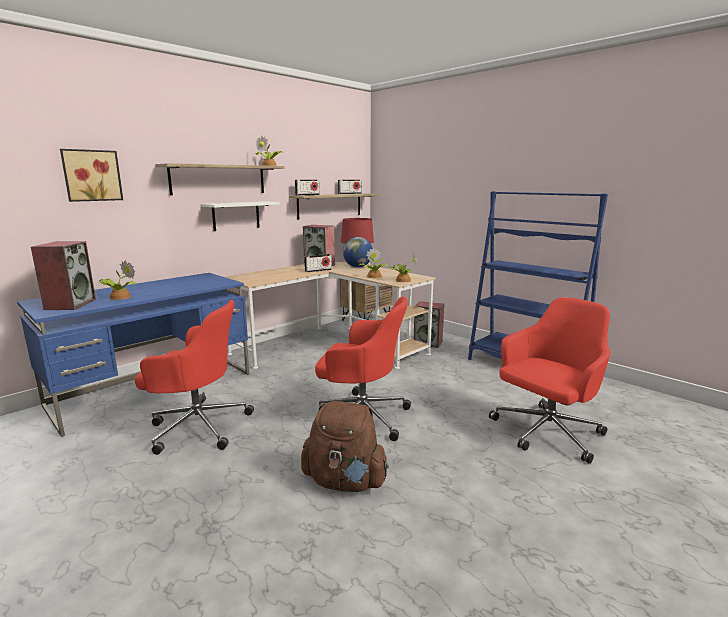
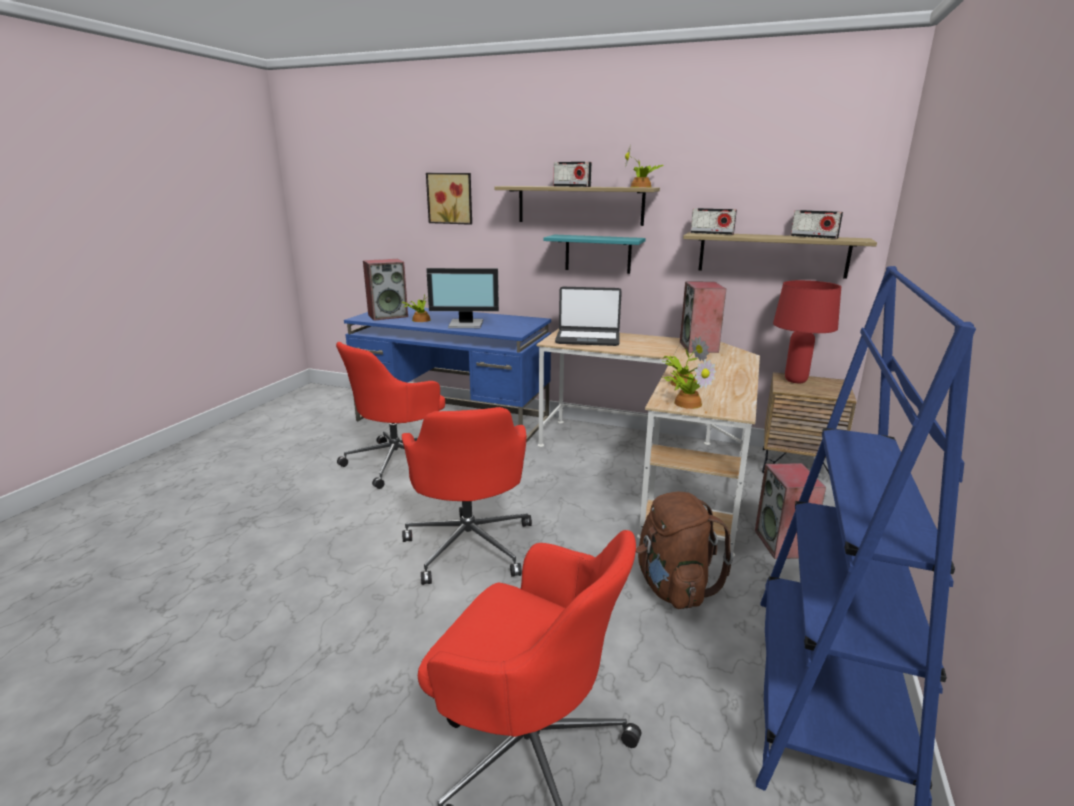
camera: 65 degrees right, 5 degrees up
red office chair [135,300,254,455] -> red office chair turned 60 degrees clockwise [336,342,445,489]
white shelf [202,201,280,231] -> turquoise shelf [543,235,646,274]
brown backpack [301,401,389,492] -> brown backpack moved to [636,492,733,609]
radio [305,254,332,272] -> radio moved to [554,162,592,187]
globe [343,237,373,267] -> none
none -> monitor [426,268,499,328]
none -> laptop [555,287,622,346]

